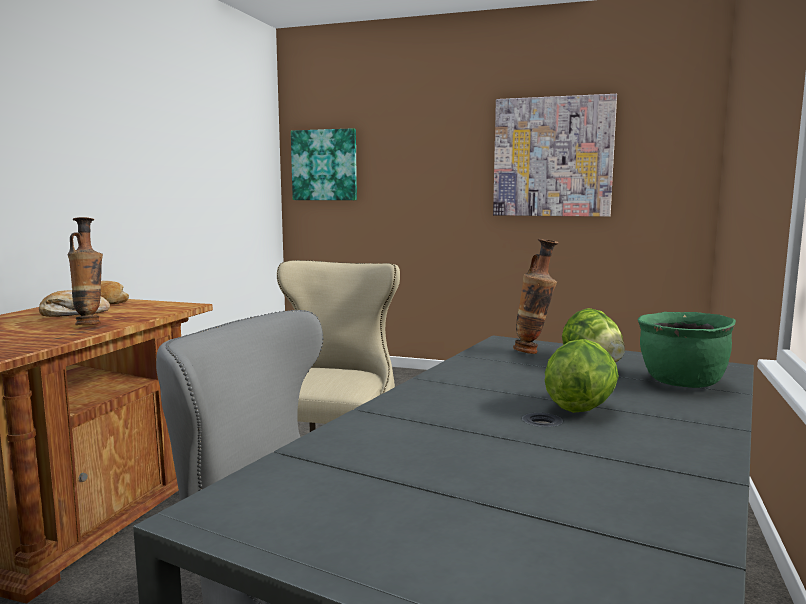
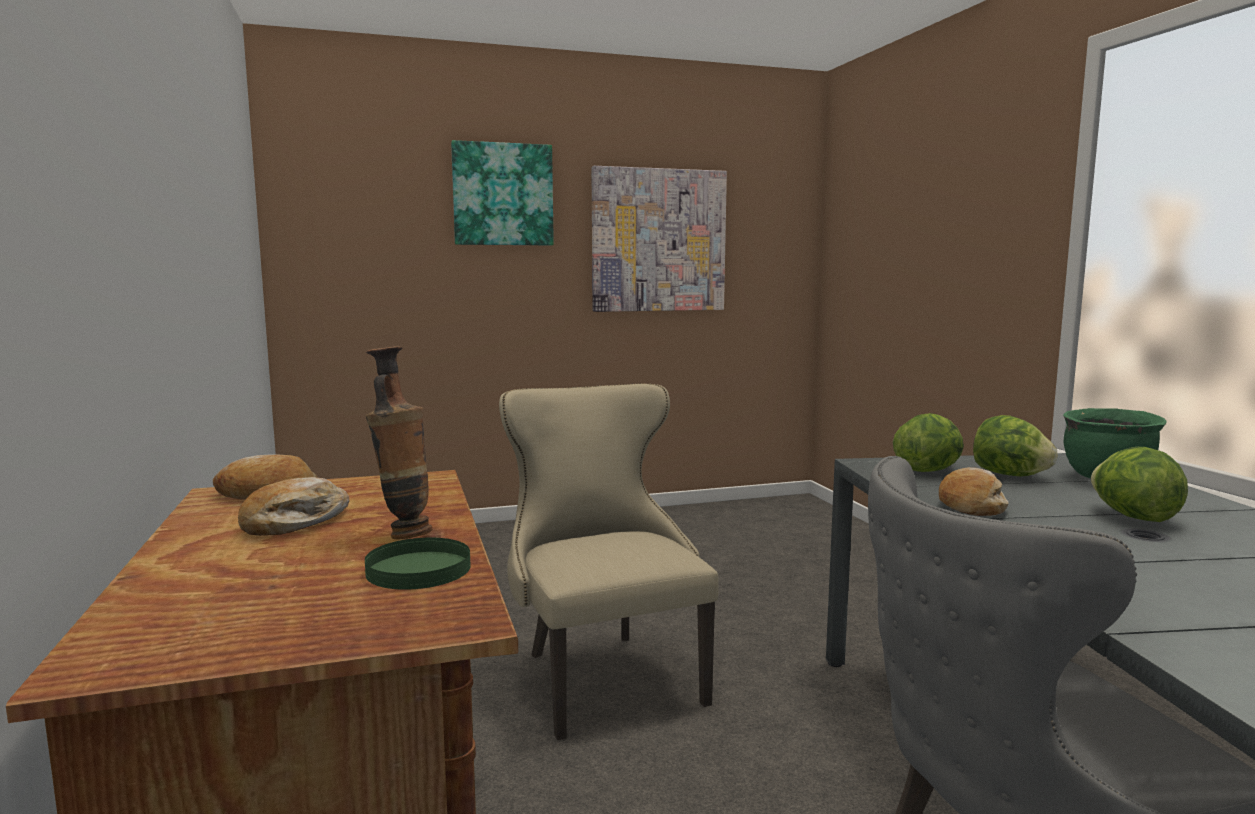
camera: 35 degrees left, 0 degrees up
picture [291,128,357,200] -> picture moved to [451,140,554,246]
vase [513,239,559,354] -> lettuce [893,413,964,472]
none -> green plate [365,538,471,590]
none -> bread [939,467,1008,516]

